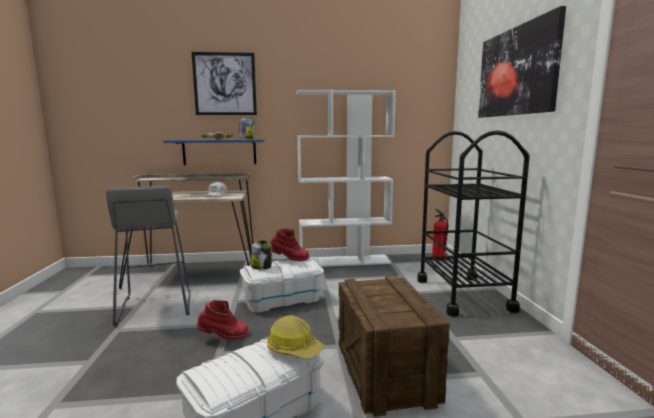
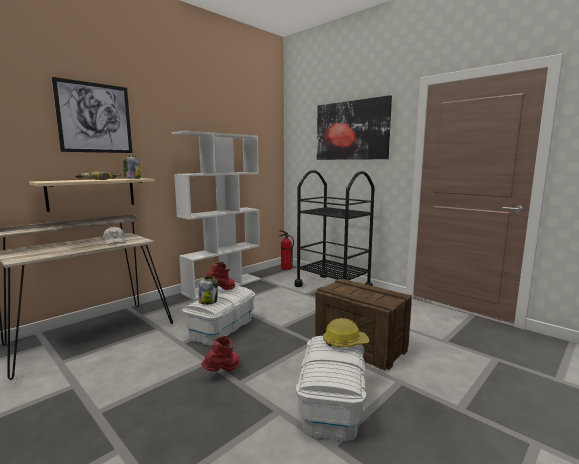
camera: 40 degrees left, 0 degrees up
grey stool [106,186,191,326] -> none
blue shelf [163,139,265,165] -> beige shelf [29,178,155,212]

